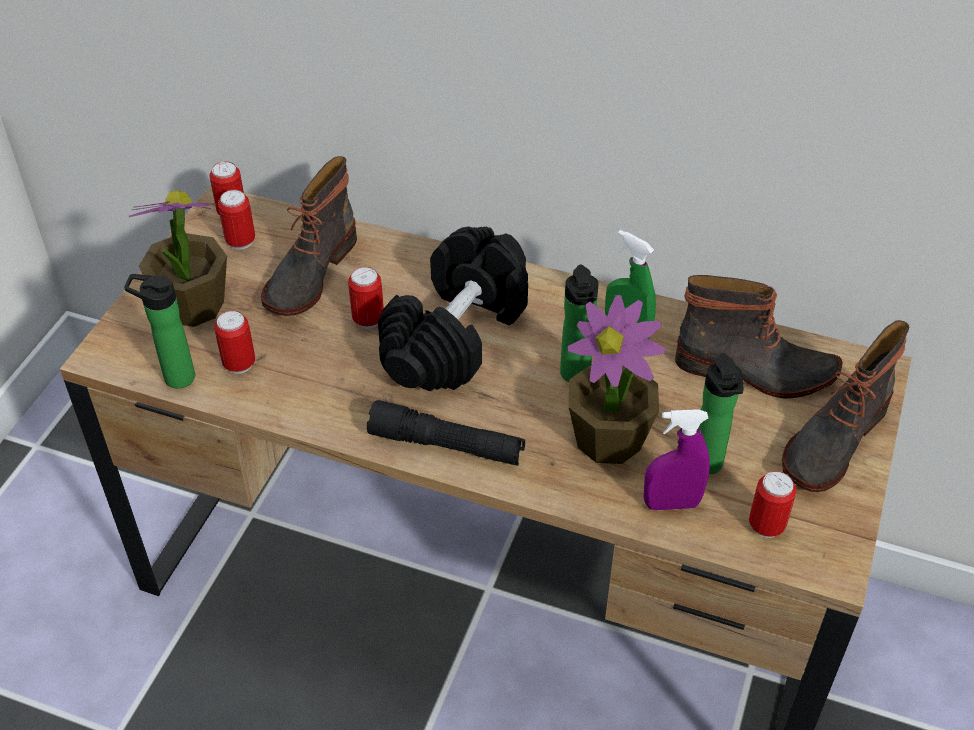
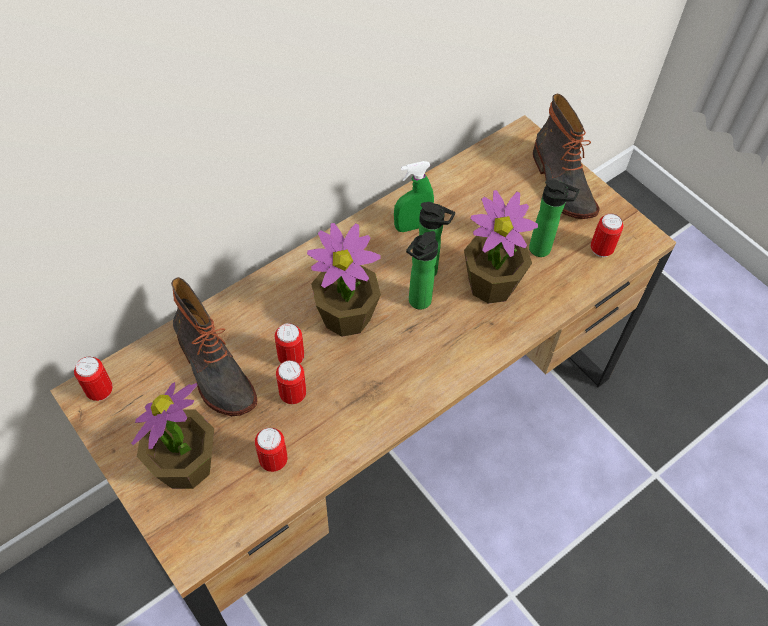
camera: 60 degrees left, 10 degrees up
bottle [124,274,195,389] -> bottle moved to [406,231,438,310]
can [218,190,255,250] -> can moved to [276,360,306,404]
black flashlight [367,400,525,466] -> none
black dumbbell [378,226,528,391] -> potted plant [307,223,381,337]
purple spray bottle [644,409,710,511] -> none
boot [675,275,843,398] -> none

